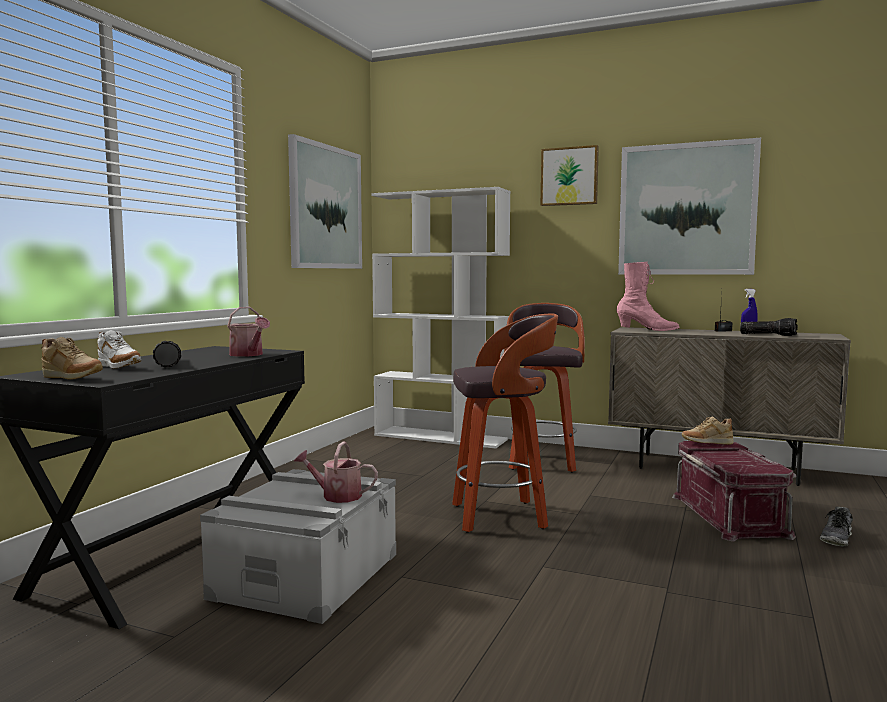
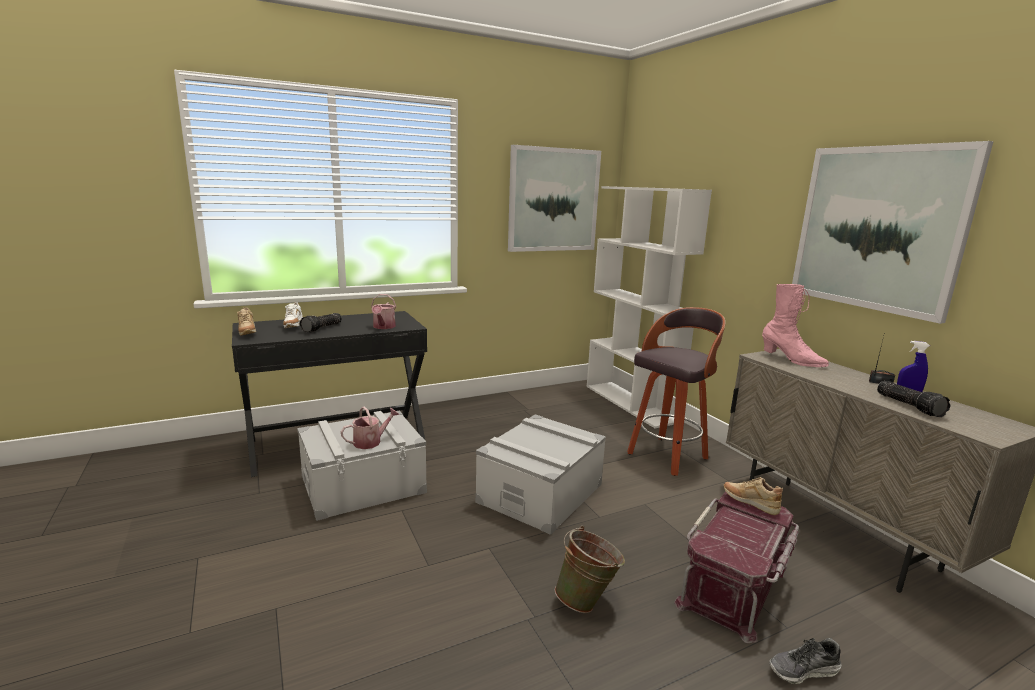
camera: 40 degrees right, 10 degrees up
watering can [294,442,378,503] -> watering can turned 90 degrees clockwise [341,407,400,449]
stool [452,314,558,533] -> grey storage box [475,414,606,535]
picture [540,145,599,206] -> none
none -> green bucket [554,526,625,613]

